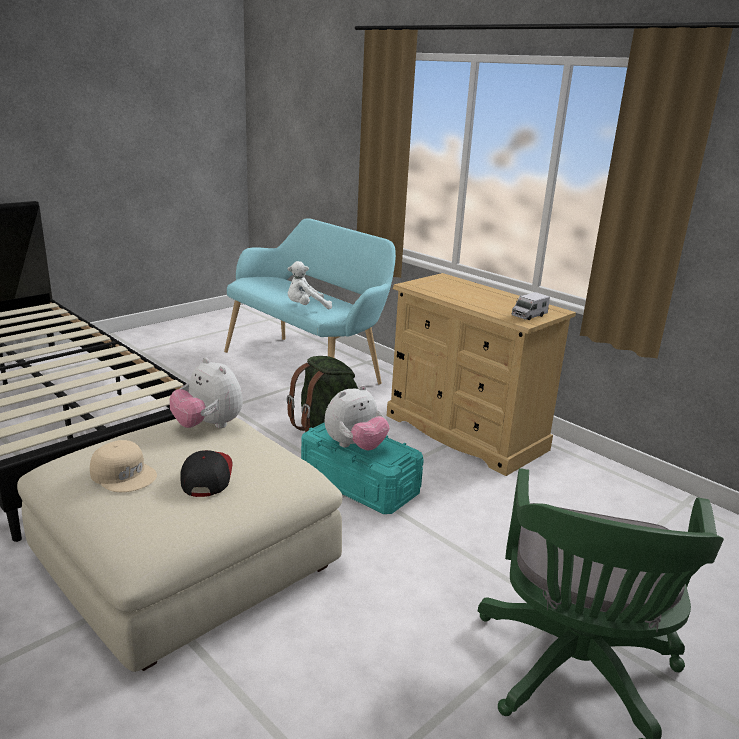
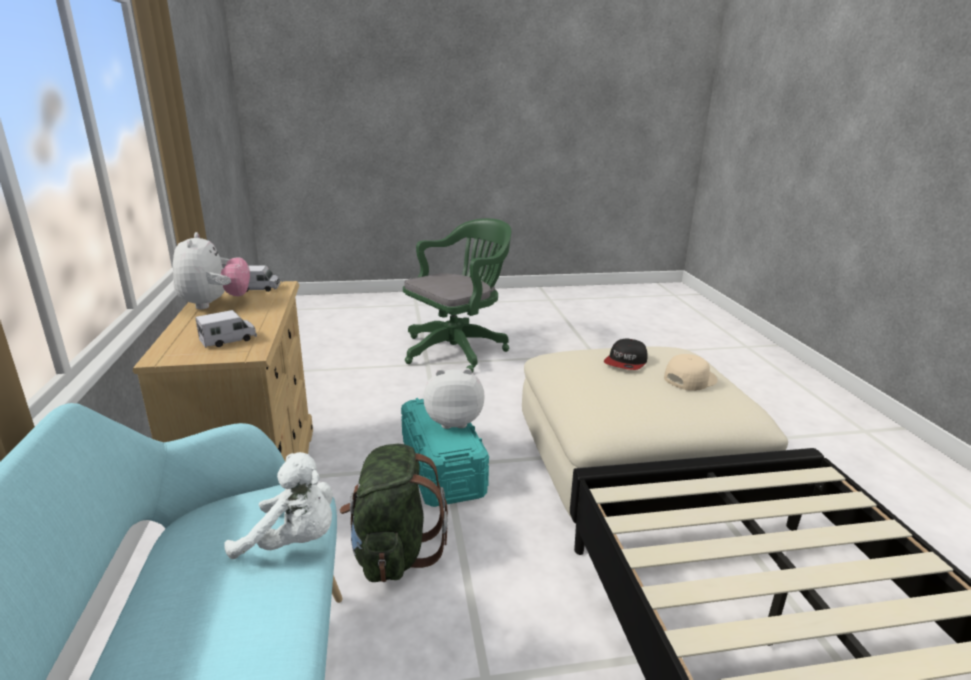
camera: 145 degrees left, 0 degrees up
beige cap [90,440,157,492] -> beige cap turned 75 degrees clockwise [664,354,718,391]
plush toy [169,358,243,428] -> plush toy moved to [173,232,250,309]
none -> toy truck [195,310,257,348]

